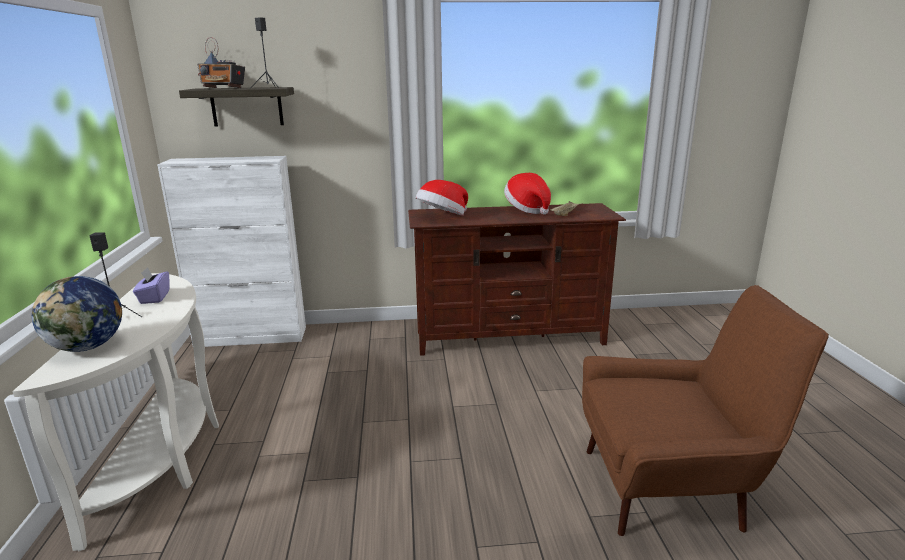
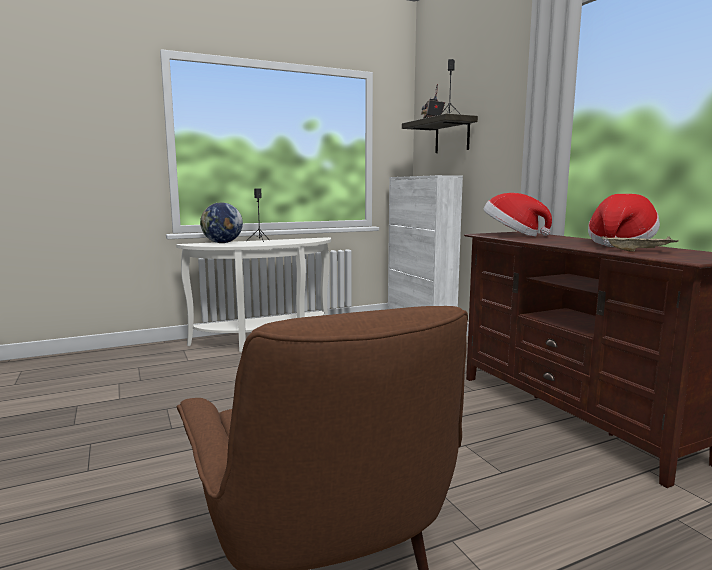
camera: 70 degrees right, 10 degrees down
purple tissue box [133,267,170,304] -> none

